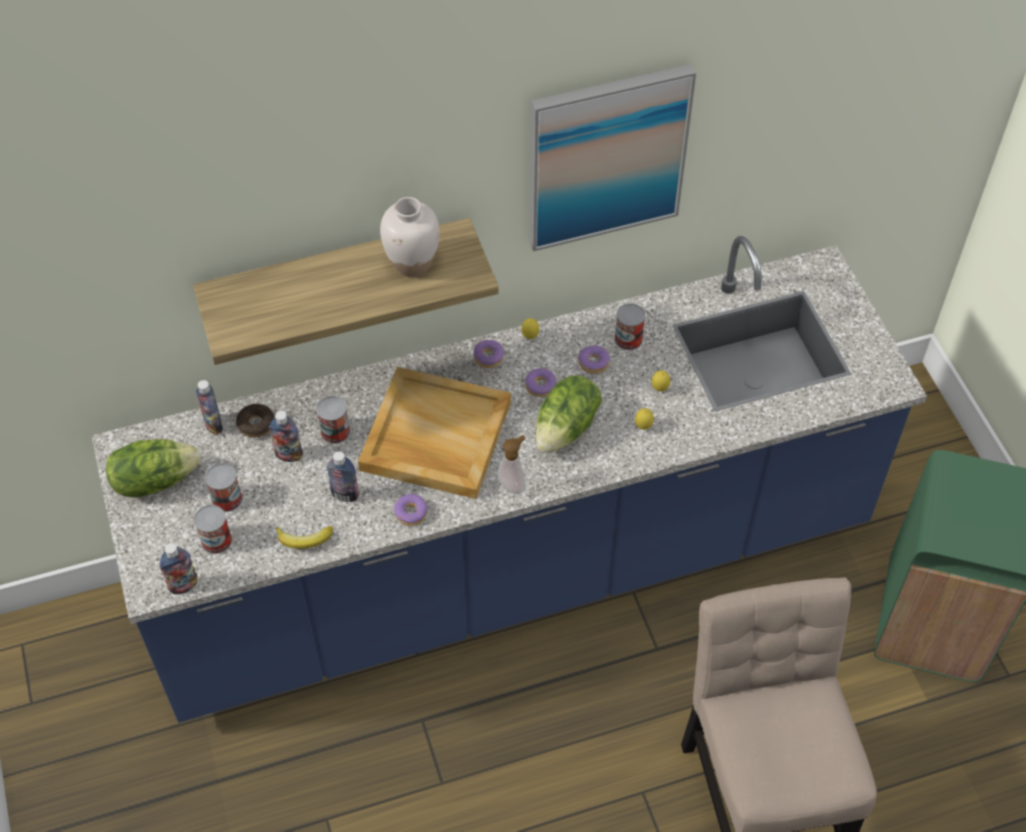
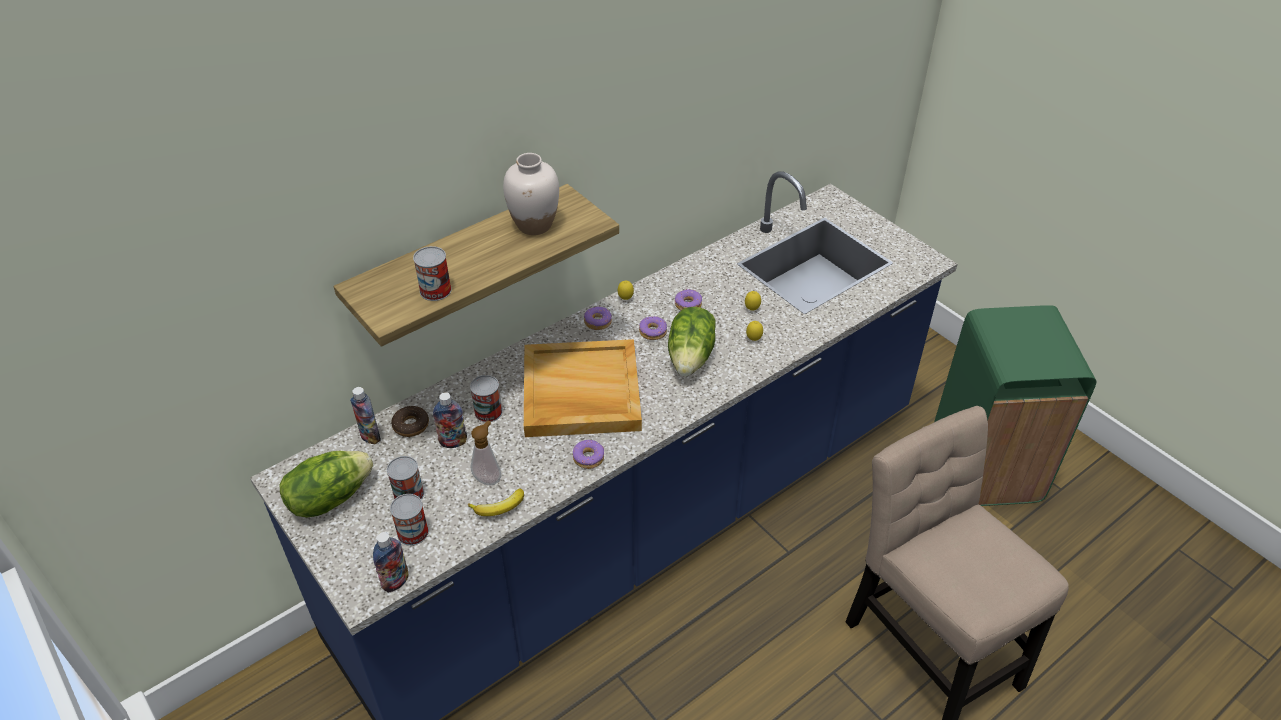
camera: 20 degrees left, 10 degrees down
bottle [326,451,359,502] -> none
soap dispenser [498,435,525,494] -> soap dispenser moved to [471,420,502,485]
picture [529,64,696,251] -> none
can [614,303,645,350] -> can moved to [413,246,452,301]

